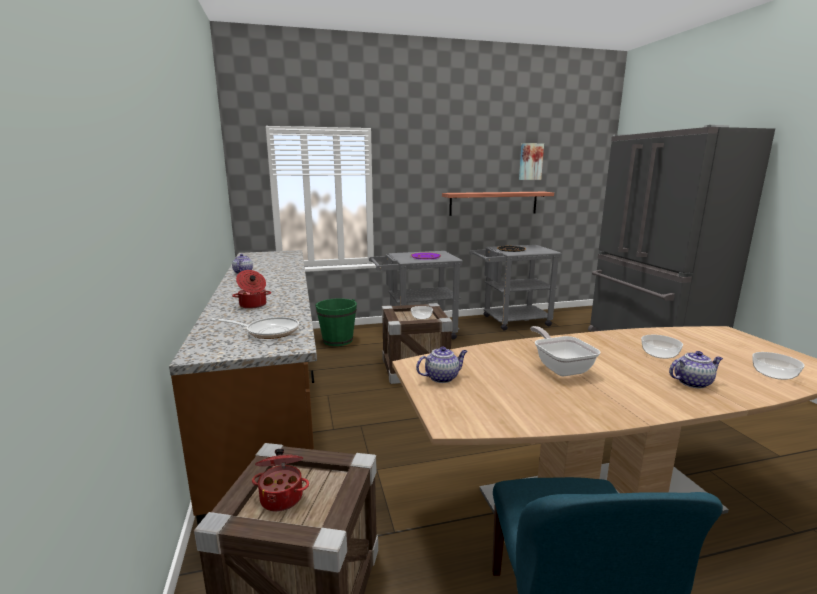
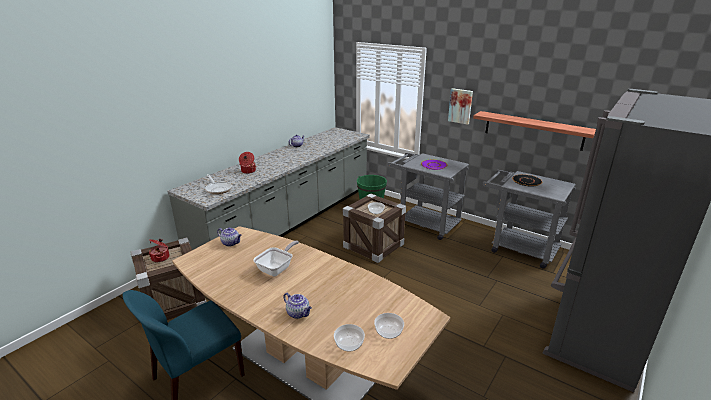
camera: 50 degrees right, 10 degrees up
brown counter [169,250,317,525] -> grey counter [168,127,370,250]
picture [519,143,544,180] -> picture moved to [448,88,473,125]
bowl [641,335,683,359] -> bowl moved to [374,313,404,339]

